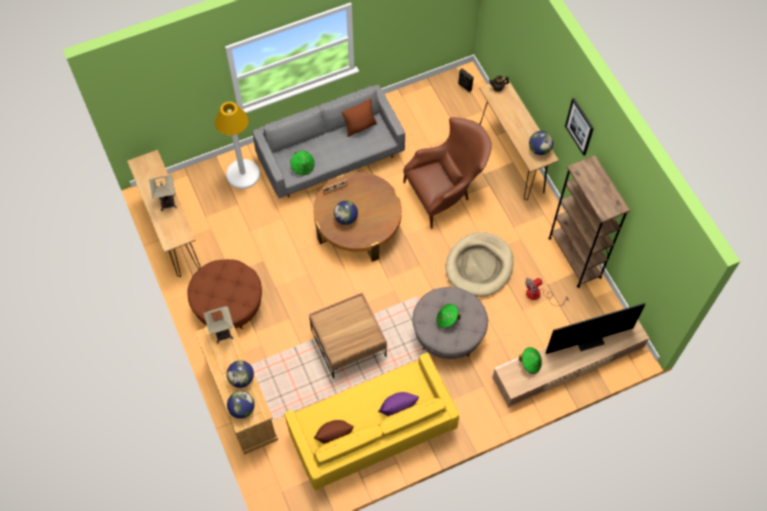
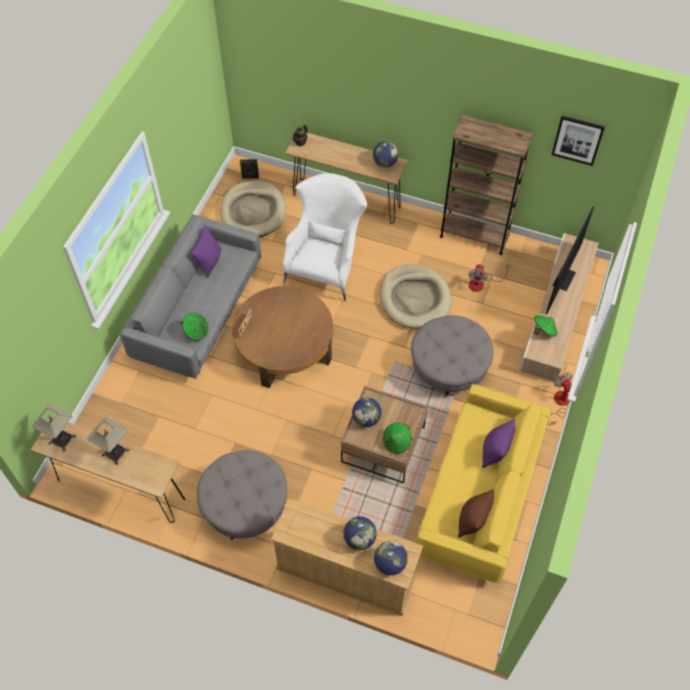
camera: 45 degrees left, 5 degrees down
brown ottoman [187,259,262,329] -> grey ottoman [197,450,287,540]
table lamp [204,306,234,344] -> table lamp moved to [32,404,76,452]
white floor lamp [215,102,260,189] -> none
globe [334,201,358,225] -> globe moved to [352,398,382,427]
brown pillow [342,98,377,137] -> purple pillow [192,225,221,278]
brown armchair [403,117,492,229] -> white armchair [283,173,367,302]
green hat [436,304,461,329] -> green hat moved to [383,422,411,454]
picture [565,98,594,156] -> picture moved to [552,116,605,166]
none -> beige dog bed [220,181,287,237]
none -> fan [548,373,572,426]

